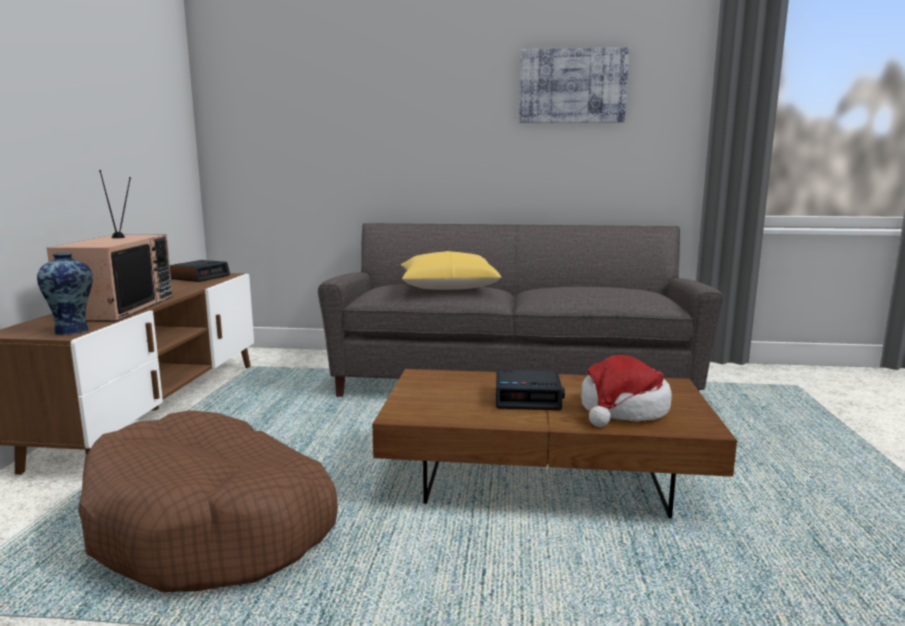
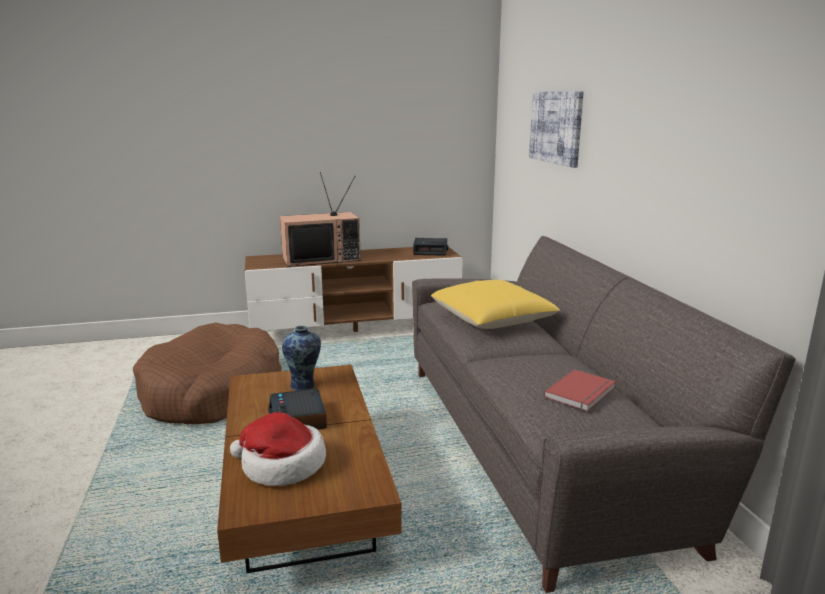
camera: 70 degrees right, 5 degrees up
vase [37,253,93,335] -> vase moved to [282,326,321,391]
picture [519,47,629,123] -> picture moved to [529,91,584,168]
none -> red book [544,369,616,411]

